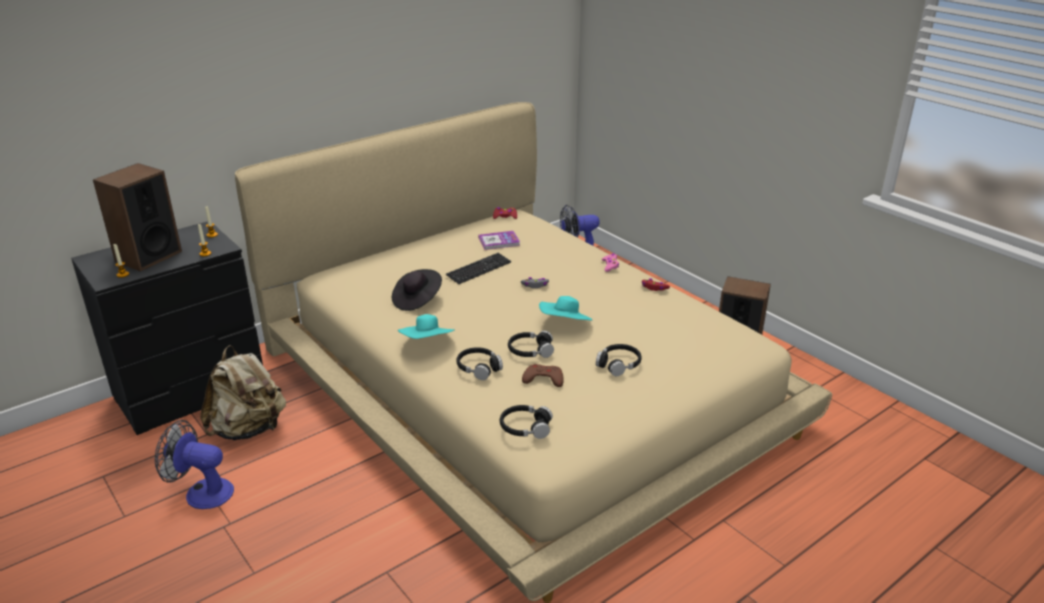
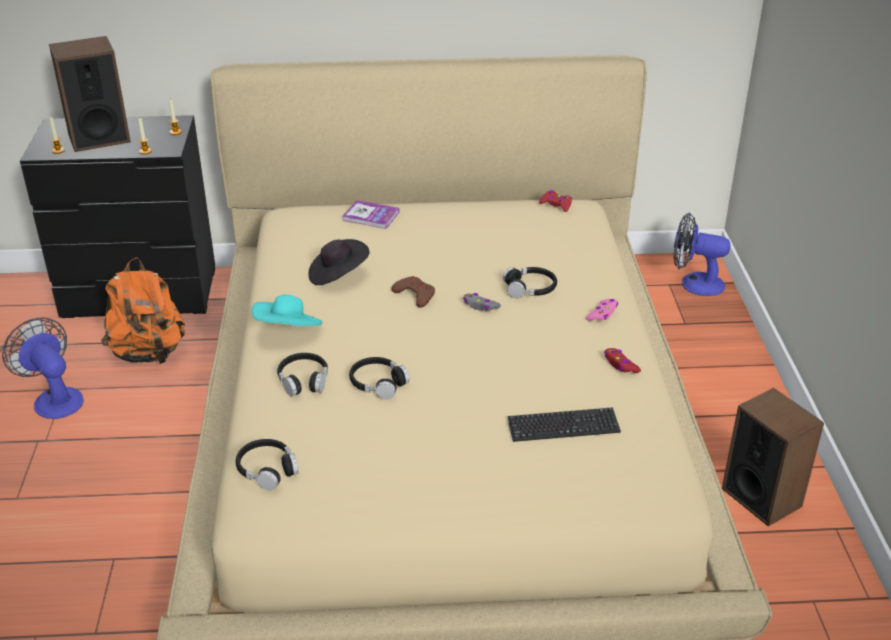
camera: 35 degrees right, 5 degrees up
beige backpack [200,346,286,440] -> orange backpack [101,258,185,364]
keyboard [446,253,511,284] -> keyboard moved to [507,407,621,442]
book [478,231,520,250] -> book moved to [342,200,400,229]
brown game controller [522,364,564,387] -> brown game controller moved to [391,276,435,308]
turquoise hat [539,296,593,321] -> none
black headphones [596,344,642,376] -> black headphones moved to [503,267,557,298]

